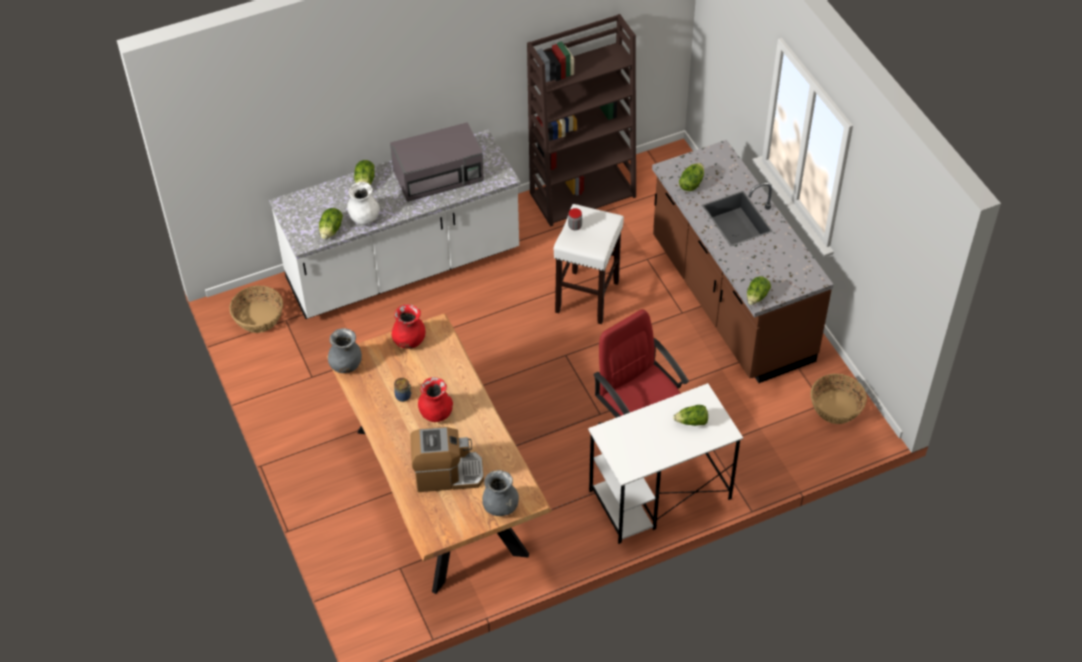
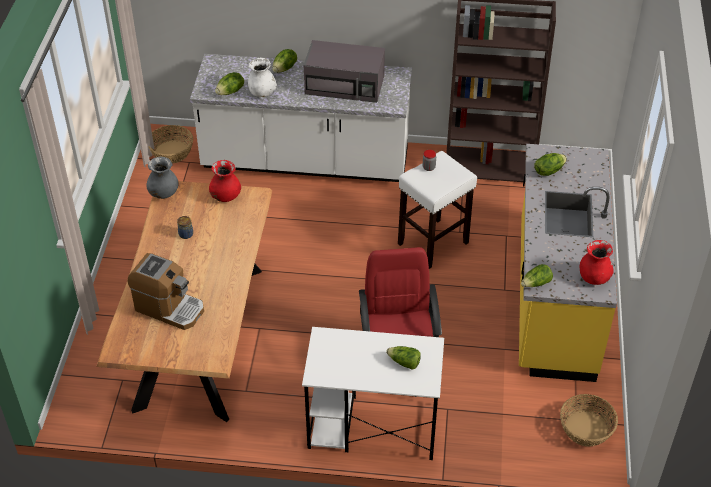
camera: 30 degrees right, 5 degrees down
red vase [418,377,453,422] -> red vase moved to [580,240,614,285]
grey vase [482,470,519,516] -> none
brown counter [652,140,834,383] -> yellow counter [519,144,617,382]

